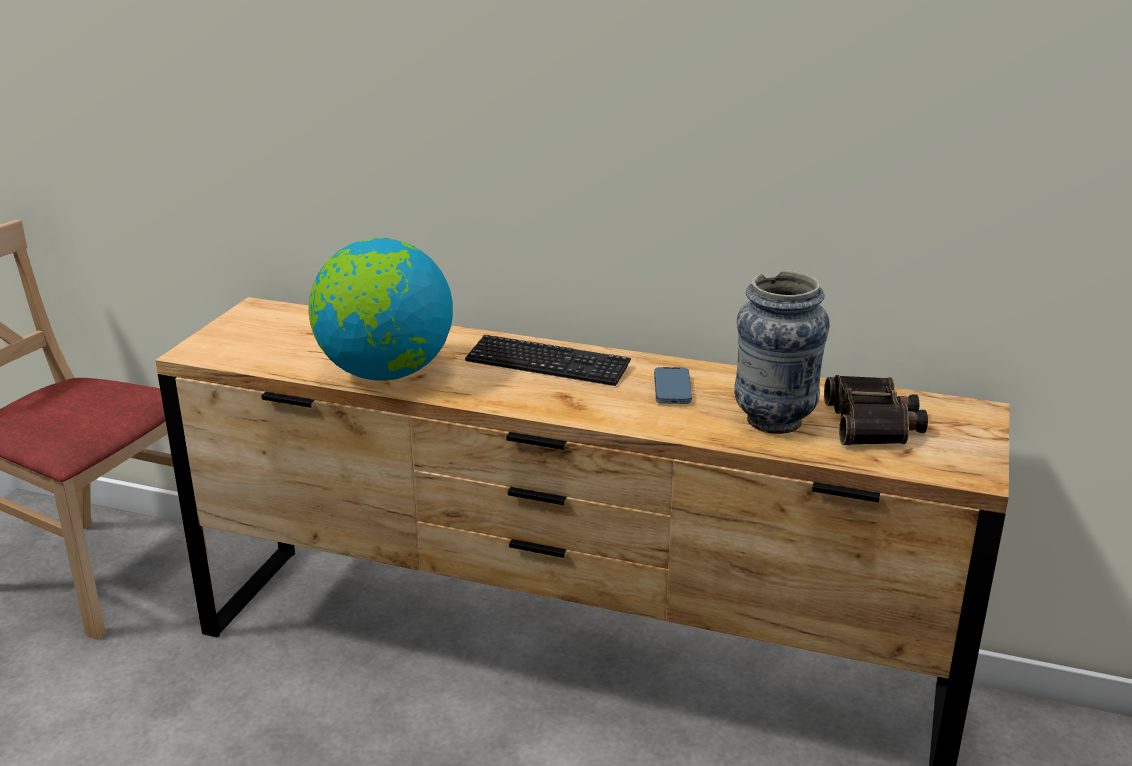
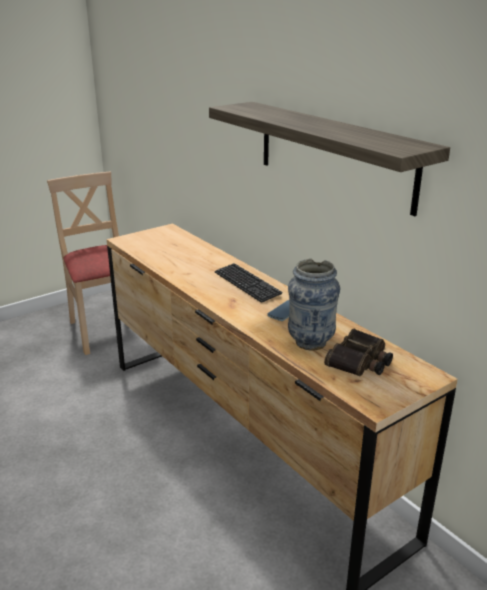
camera: 35 degrees right, 0 degrees up
globe [309,238,453,381] -> none
none -> shelf [209,102,450,216]

